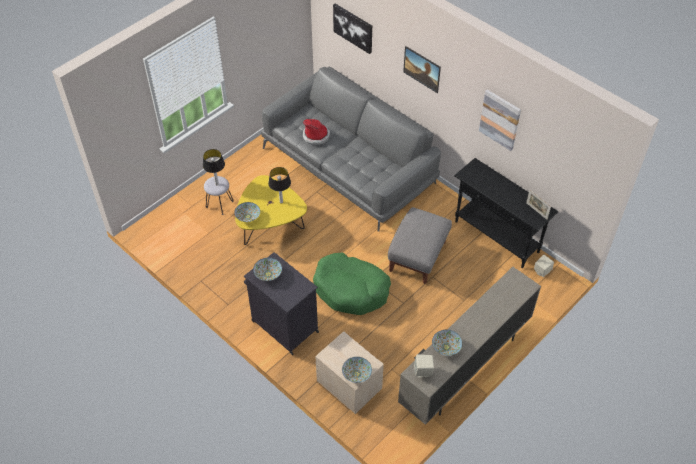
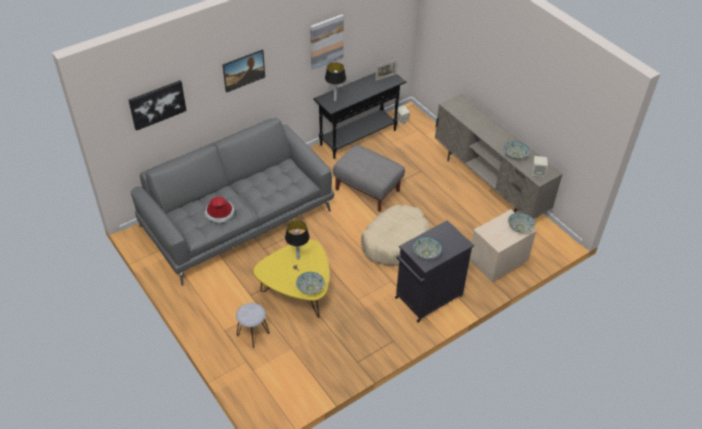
camera: 80 degrees left, 5 degrees down
table lamp [203,149,225,185] -> table lamp moved to [325,62,346,101]
green dog bed [313,253,391,315] -> beige dog bed [361,205,430,266]

